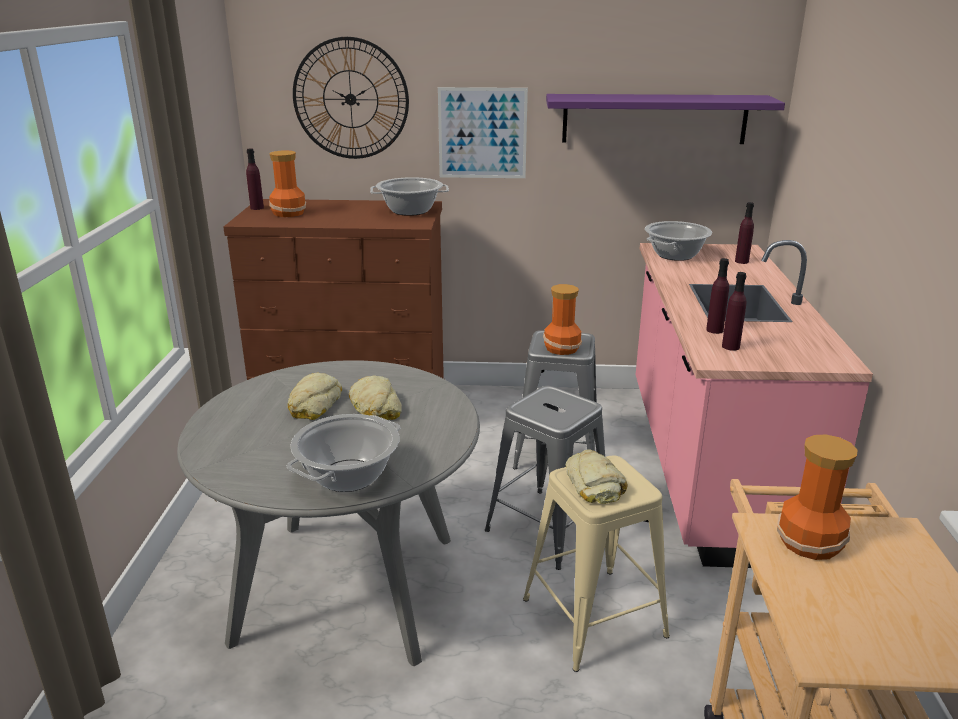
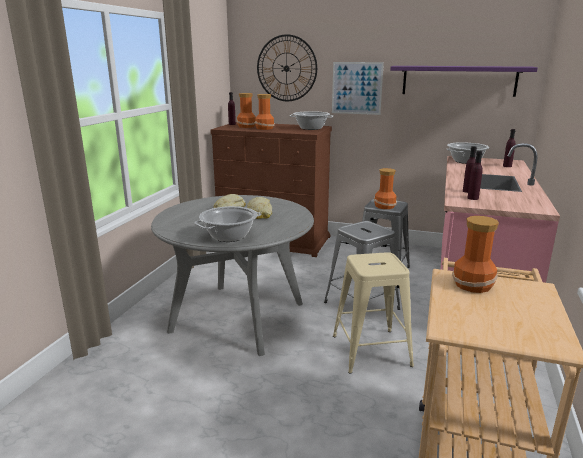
camera: 15 degrees right, 5 degrees down
bread [566,450,628,504] -> none
none -> vase [255,94,275,130]

